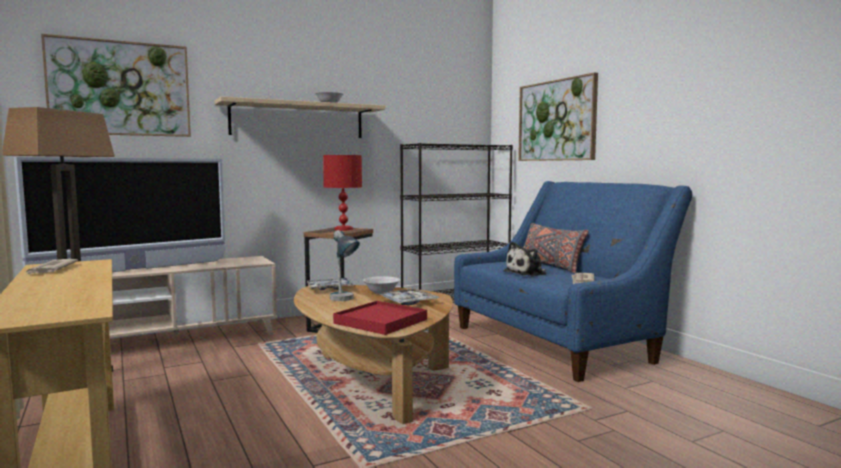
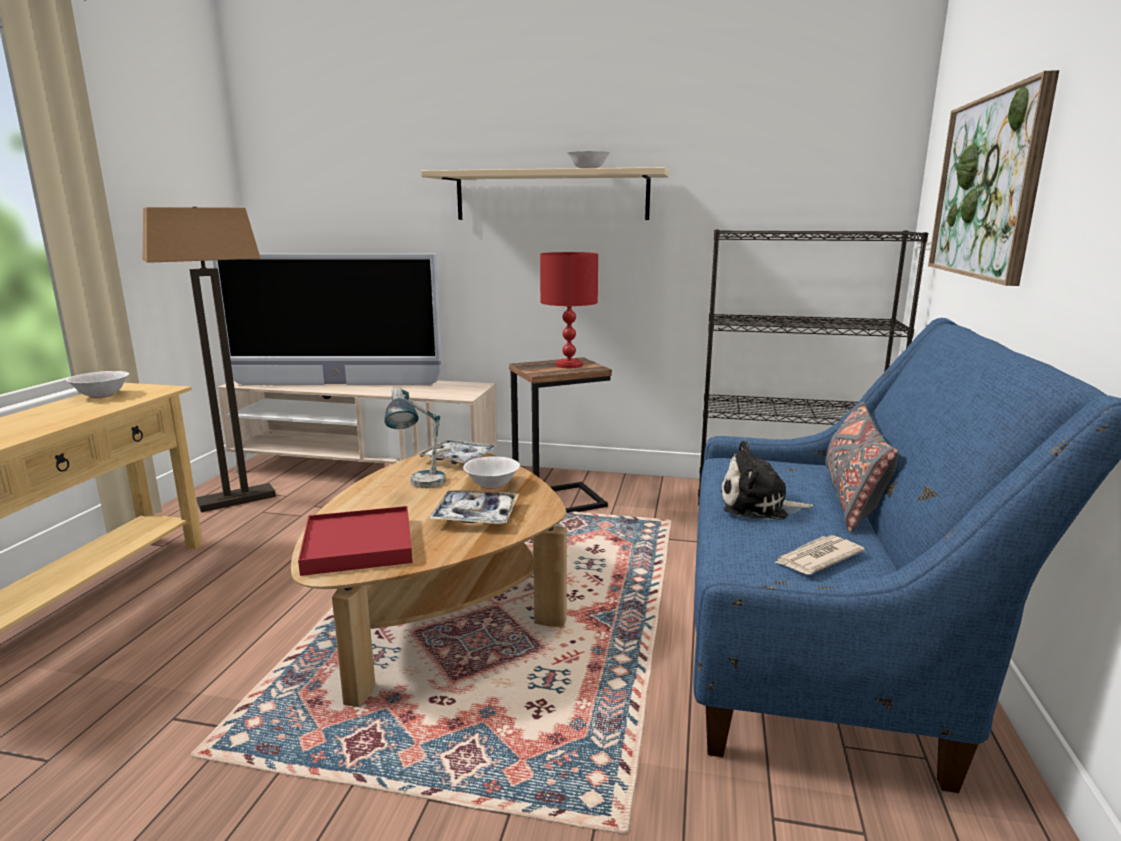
camera: 40 degrees right, 10 degrees up
newspaper [26,259,78,274] -> white bowl [66,371,129,398]
picture [41,34,191,137] -> none

